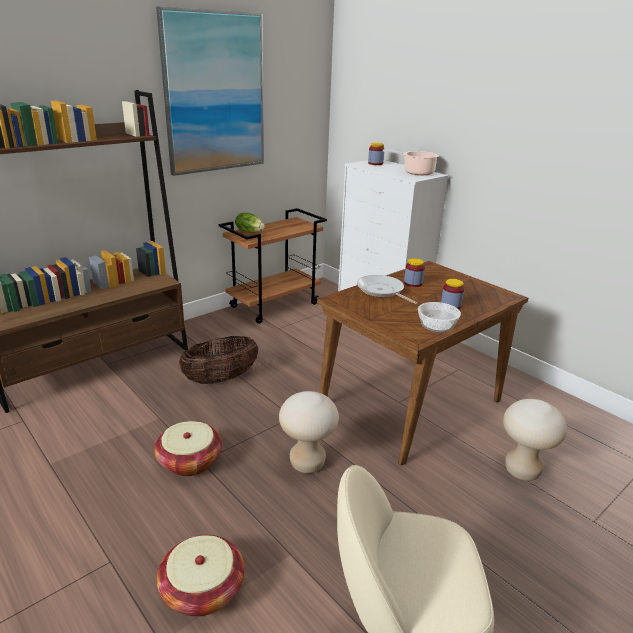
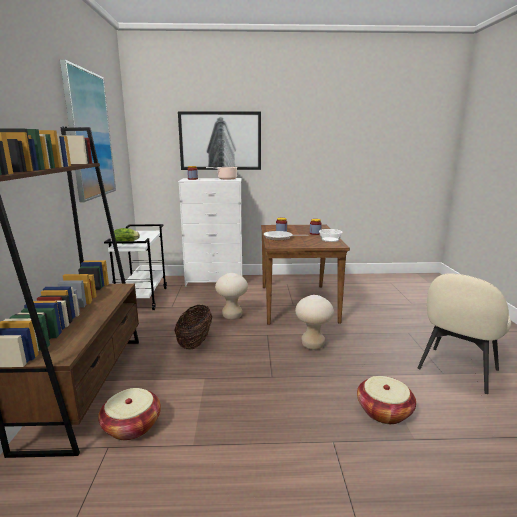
camera: 50 degrees left, 10 degrees down
basket [154,421,222,477] -> basket moved to [98,388,161,440]
brown cart [219,208,327,324] -> white cart [104,224,167,310]
beige stool [503,399,567,481] -> beige stool moved to [215,273,248,320]
none -> picture [178,111,261,170]

